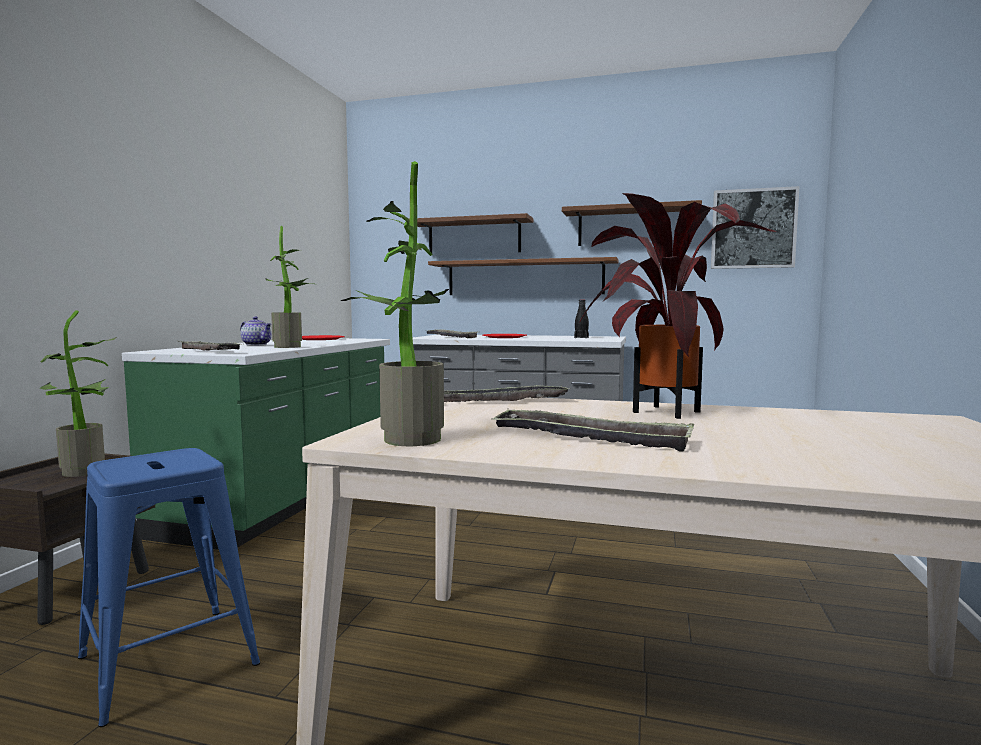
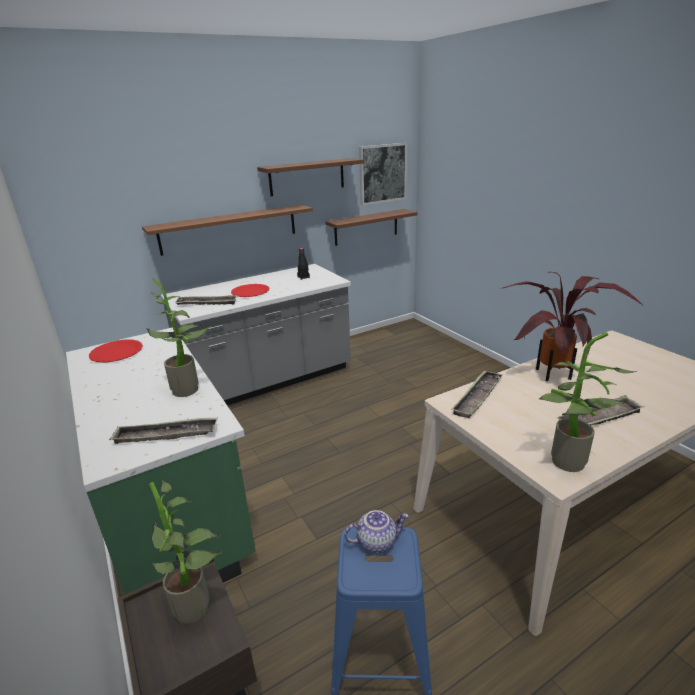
camera: 45 degrees left, 20 degrees up
teapot [240,317,272,345] -> teapot moved to [344,510,409,553]
brown shelf [409,213,533,253] -> brown shelf moved to [325,209,418,246]

